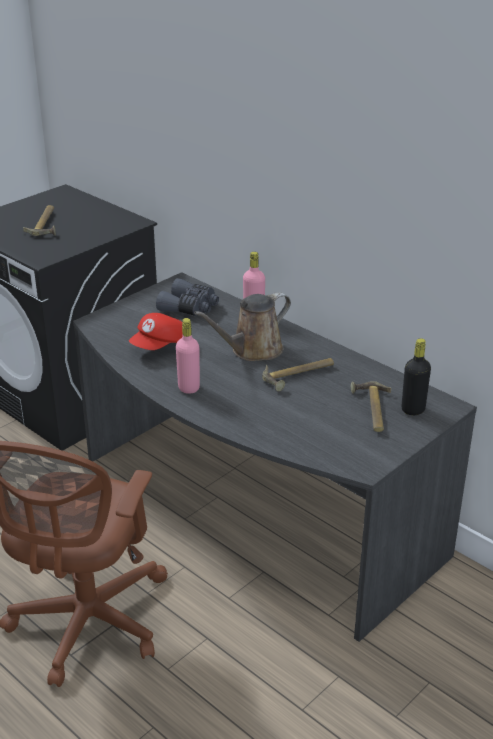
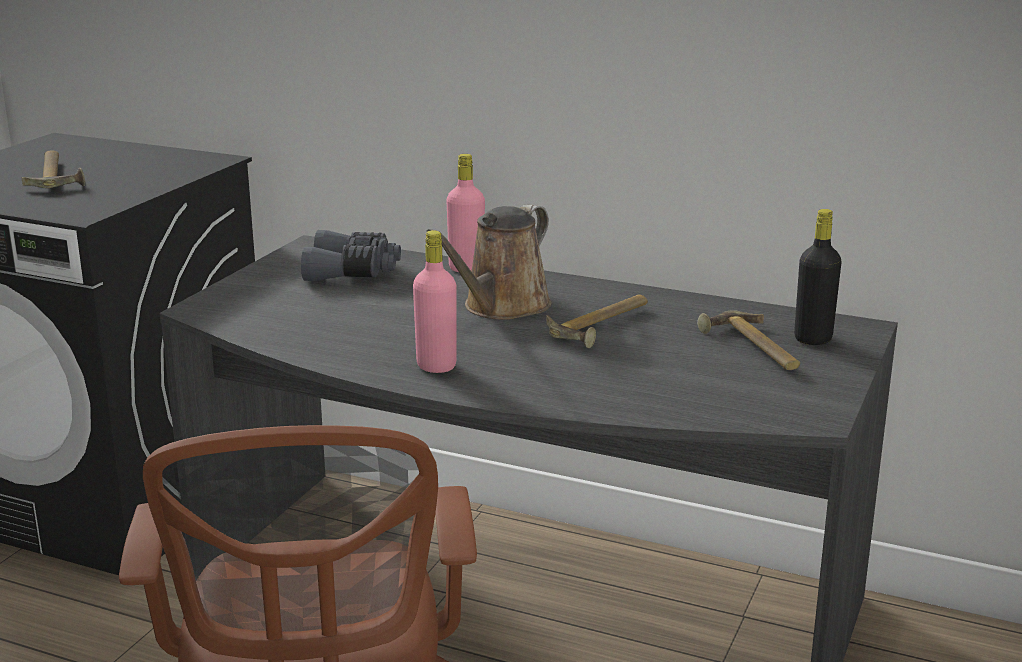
camera: 20 degrees left, 10 degrees down
red cap [129,313,183,350] -> none

